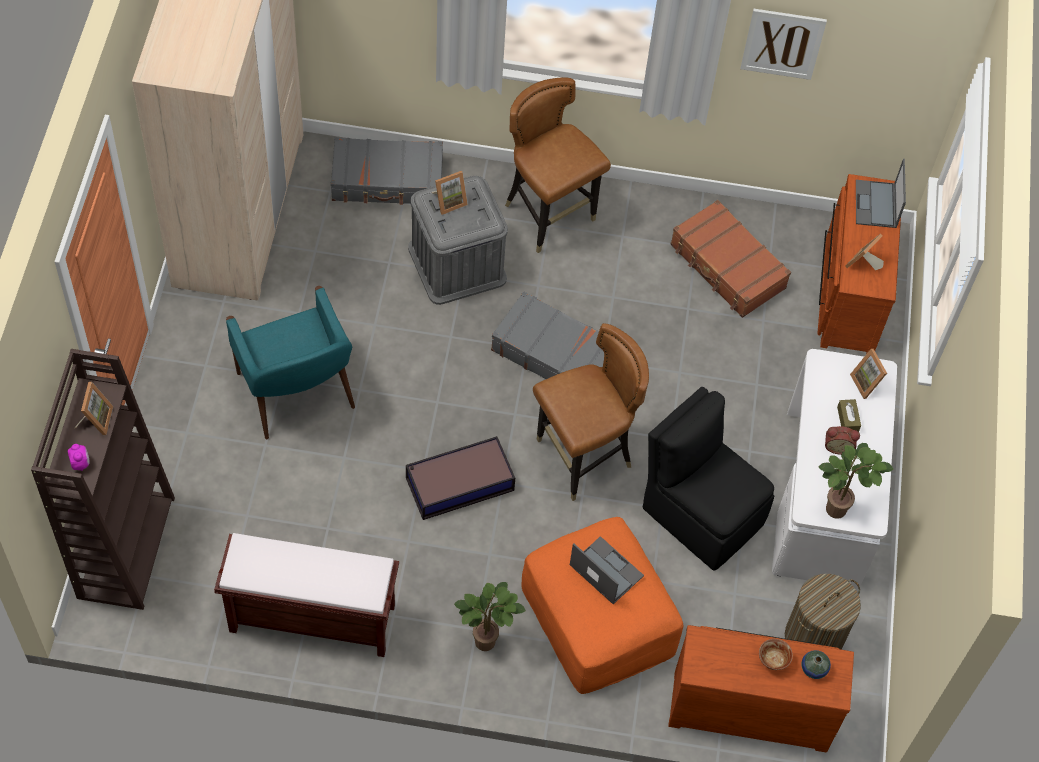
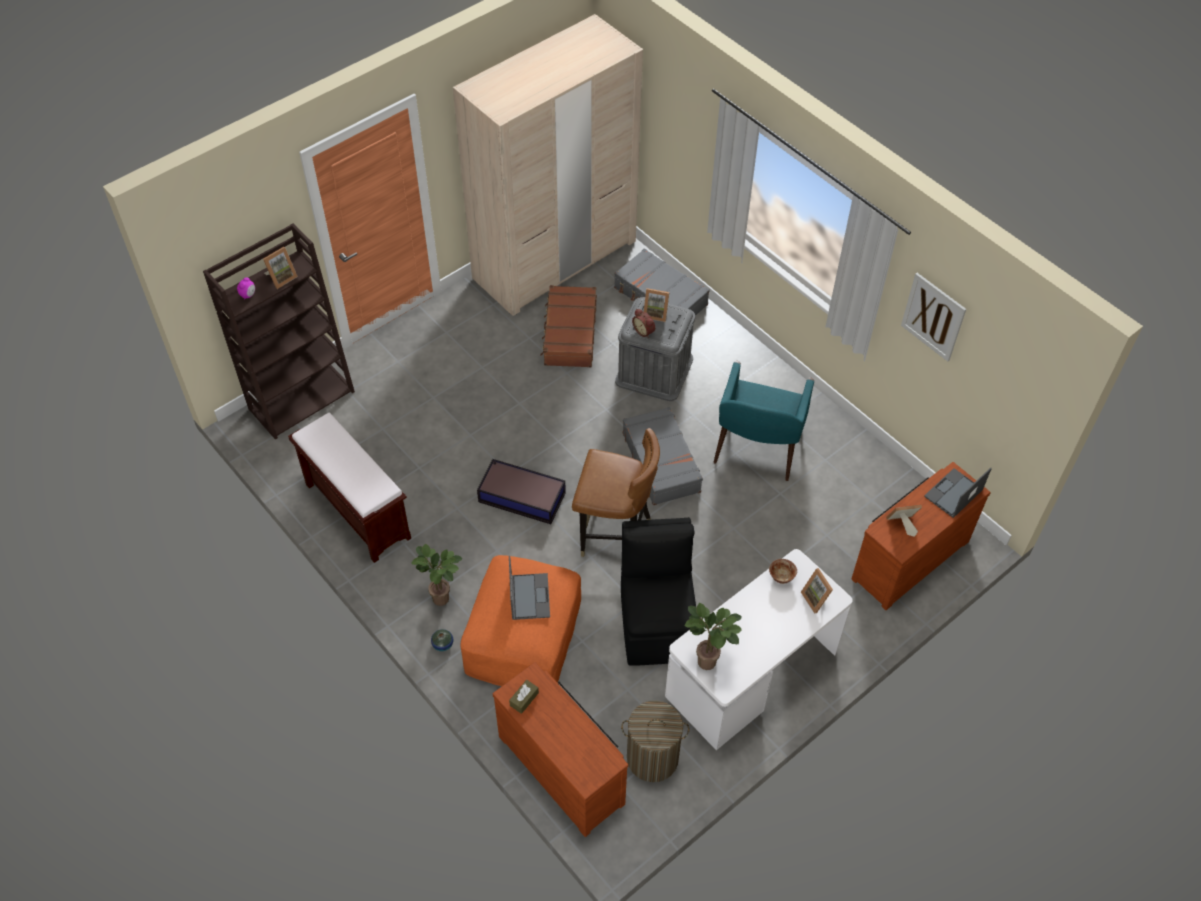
camera: 45 degrees right, 5 degrees down
turquoise armchair [226,286,355,439] -> turquoise armchair moved to [714,361,814,481]
brown chair [505,77,611,253] -> none
brown suitcase [670,200,791,318] -> brown suitcase moved to [540,285,597,367]
bowl [759,639,793,670] -> bowl moved to [769,559,797,584]
vase [801,650,831,679] -> vase moved to [431,629,453,651]
alarm clock [825,426,860,455] -> alarm clock moved to [632,309,655,338]
brown tissue box [837,399,861,432] -> brown tissue box moved to [509,680,539,714]
picture frame [850,349,887,399] -> picture frame turned 45 degrees counterclockwise [801,568,833,614]

